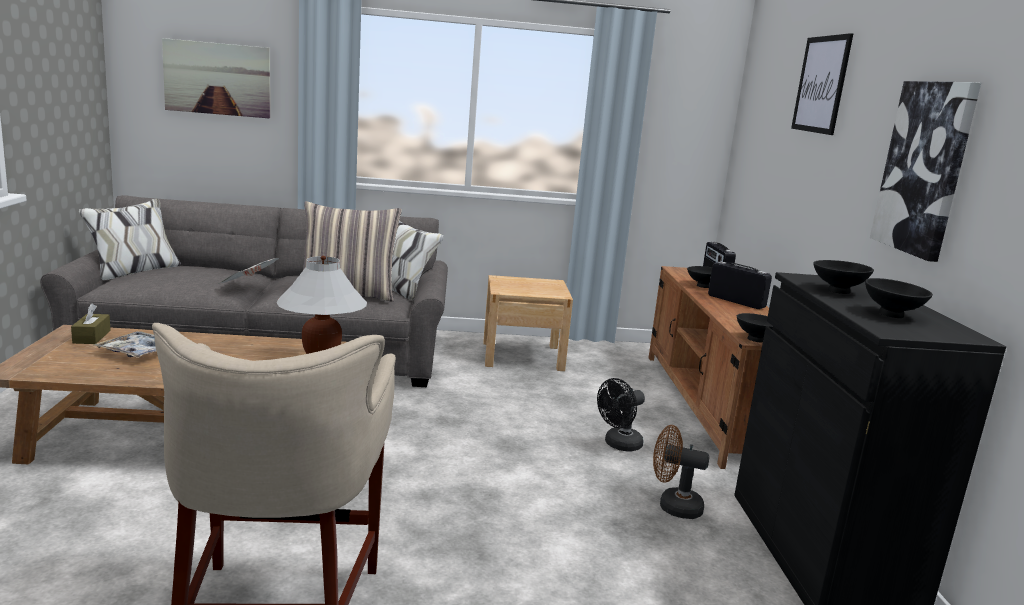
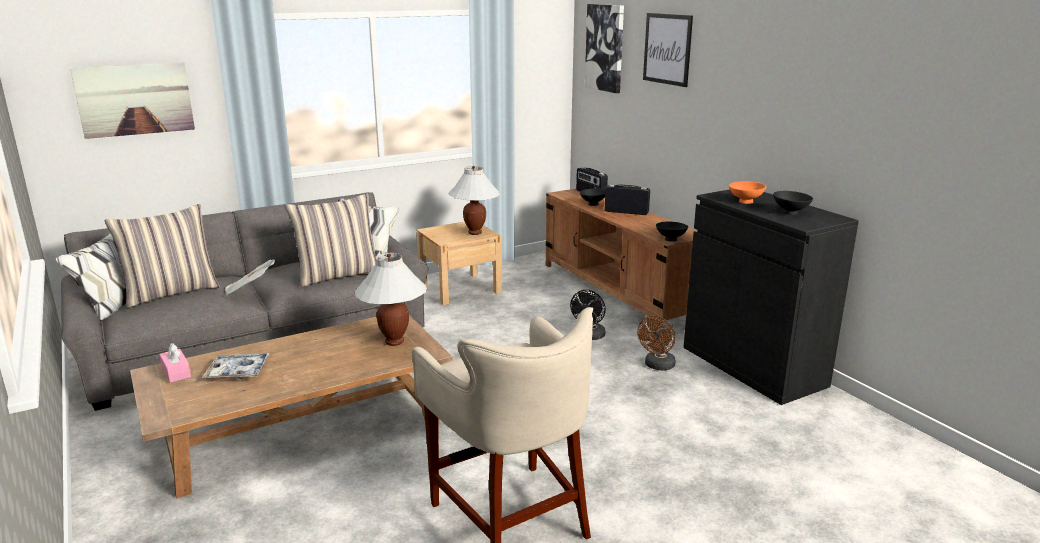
camera: 25 degrees left, 5 degrees up
brown tissue box [71,304,111,344] -> pink tissue box [159,344,191,383]
brown fan [653,425,710,519] -> brown fan turned 45 degrees counterclockwise [637,316,675,371]
black bowl [813,260,874,294] -> orange bowl [729,181,766,204]
picture [870,81,981,262] -> picture moved to [585,4,624,93]
none -> pillow [104,204,220,308]
none -> white table lamp [448,166,500,235]

